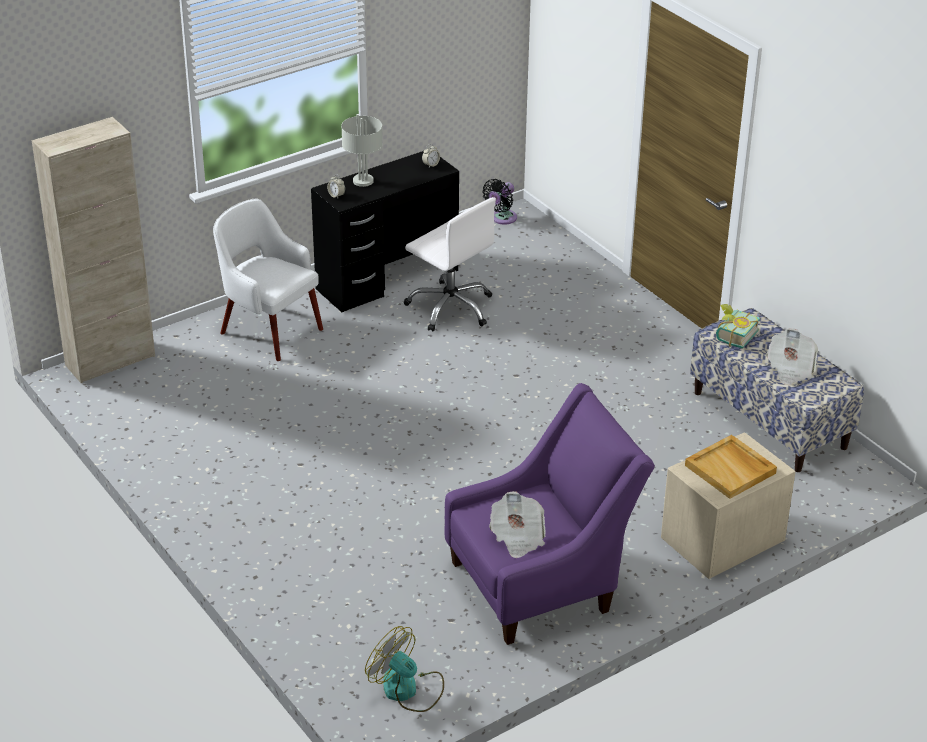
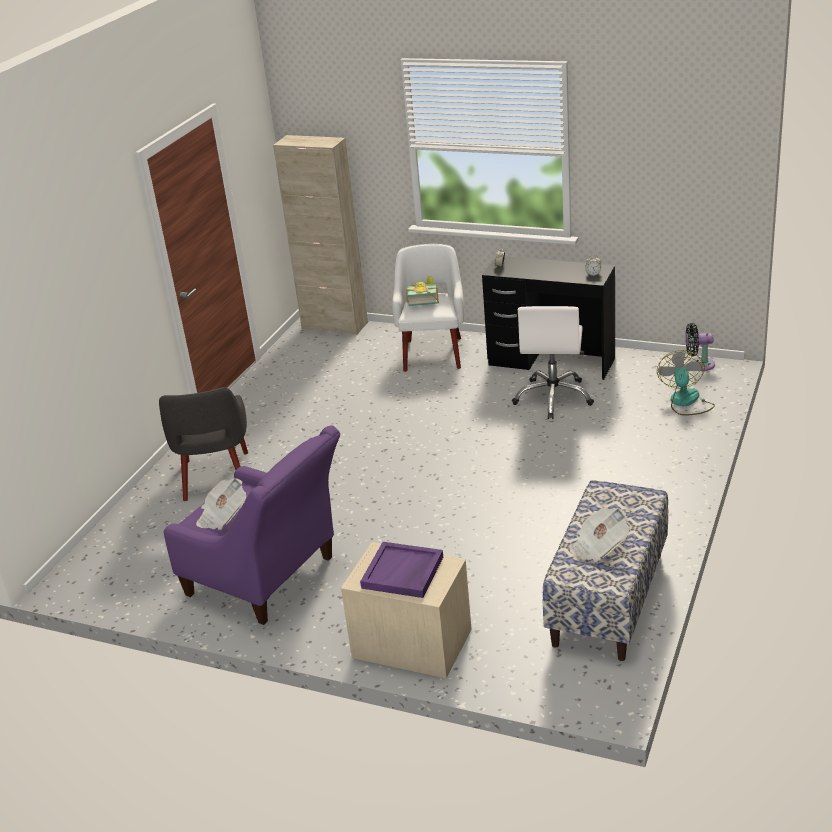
camera: 60 degrees right, 5 degrees down
grey table lamp [341,114,383,187] -> none
fan [365,626,444,712] -> fan moved to [657,350,715,415]
beige tray [685,435,777,499] -> purple tray [360,542,443,598]
book [716,304,760,349] -> book moved to [406,276,439,306]
none -> grey armchair [159,387,248,501]

